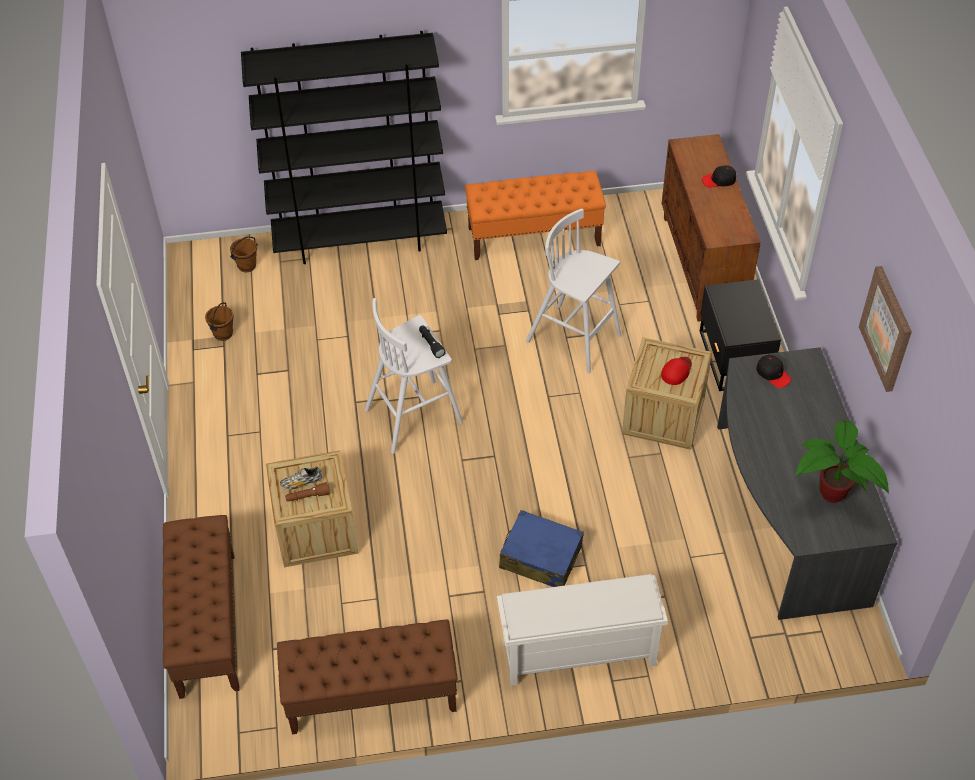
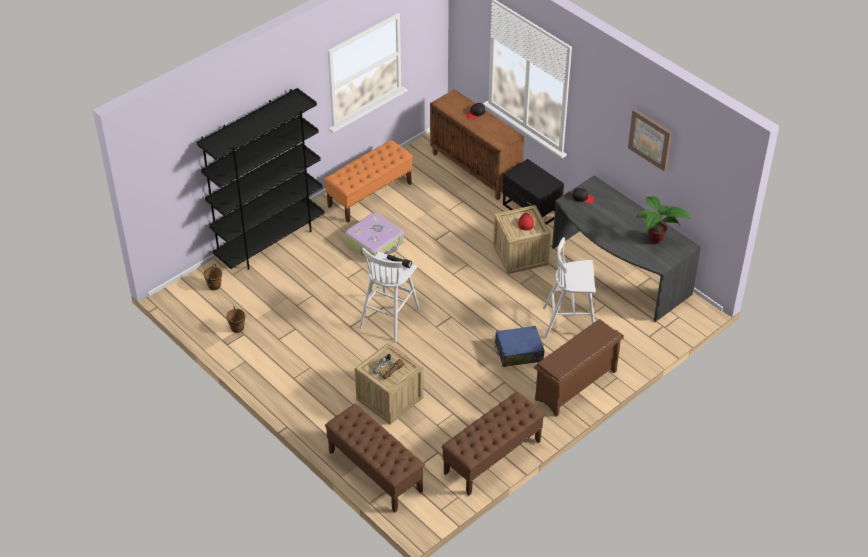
camera: 35 degrees left, 5 degrees down
white shoe rack [497,574,668,686] -> brown shoe rack [534,319,624,417]
white stool [526,209,621,374] -> white stool moved to [543,237,595,338]
none -> suitcase [345,212,404,262]

